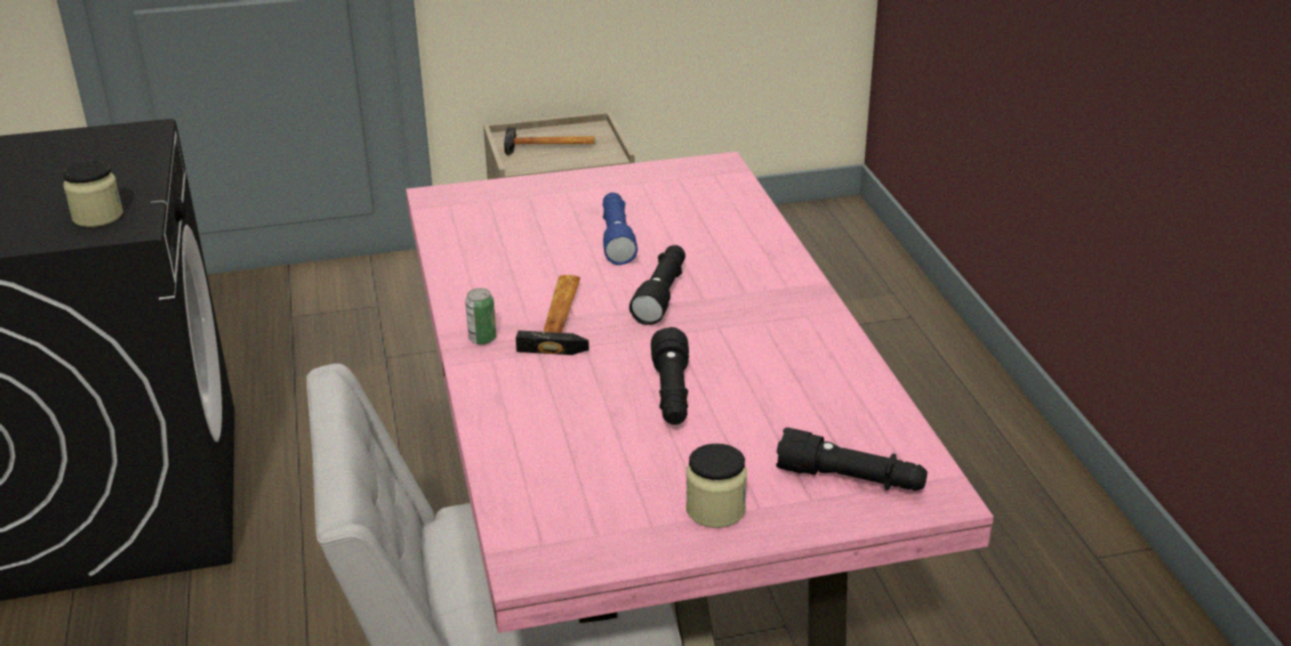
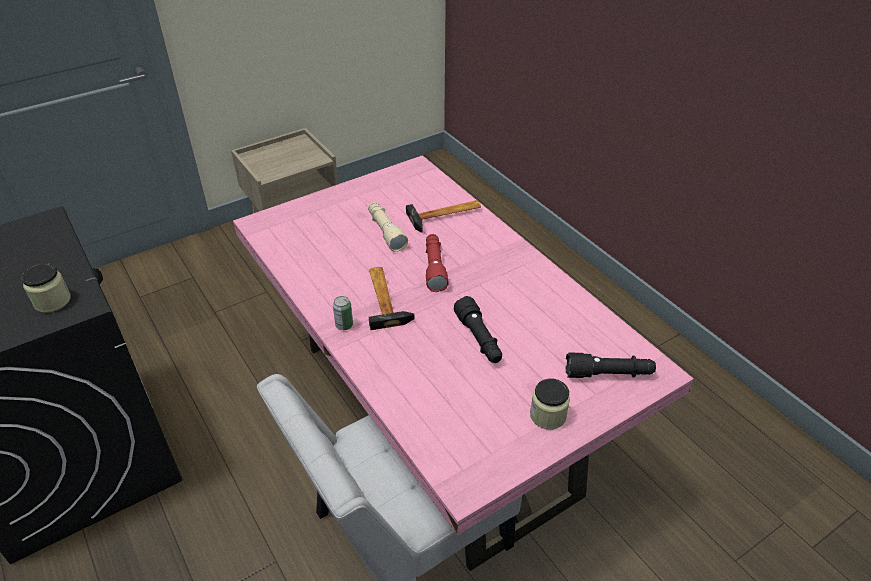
camera: 20 degrees left, 10 degrees up
hammer [504,127,595,155] -> hammer moved to [406,200,481,233]
blue flashlight [603,192,638,265] -> beige flashlight [368,202,408,252]
black flashlight [629,245,685,325] -> red flashlight [426,234,449,292]

